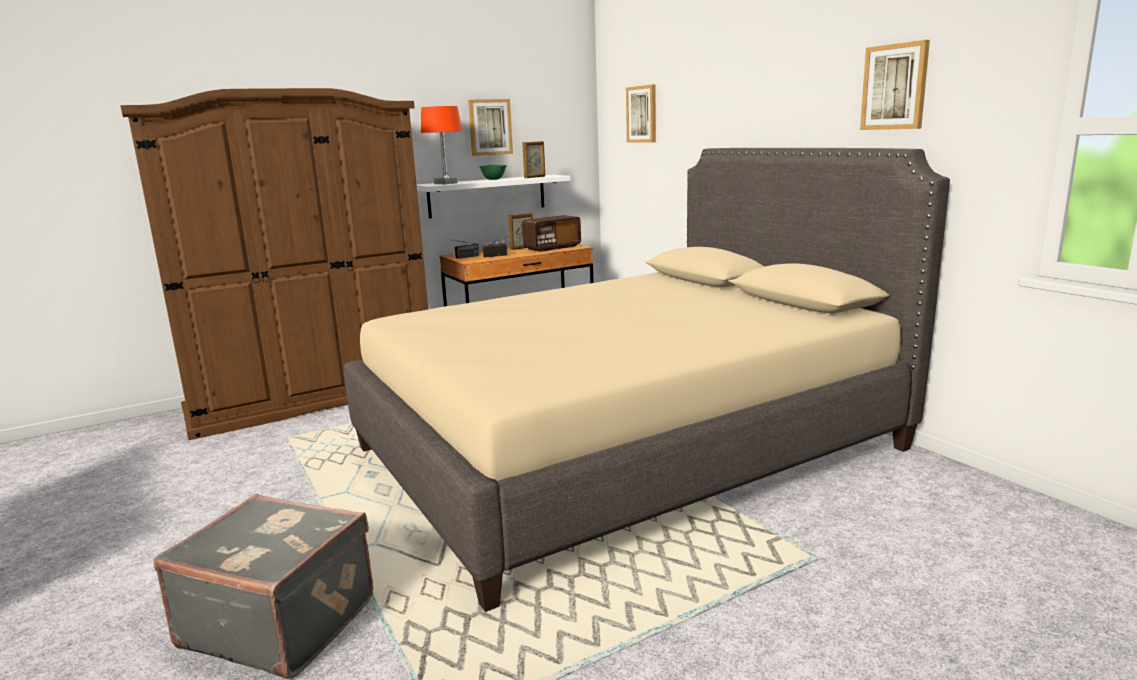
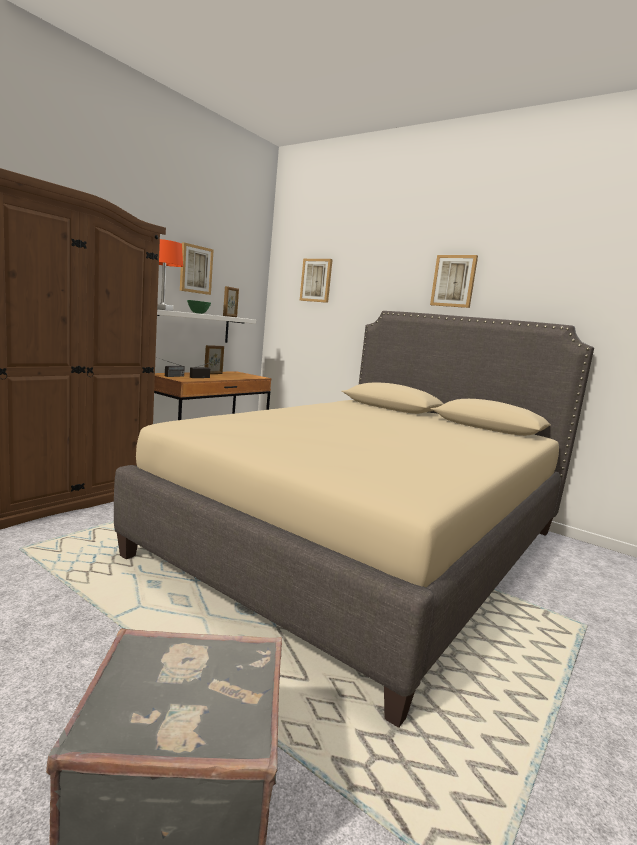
camera: 25 degrees left, 5 degrees down
radio [522,215,581,252] -> none
picture [860,40,930,130] -> picture moved to [430,255,478,308]

